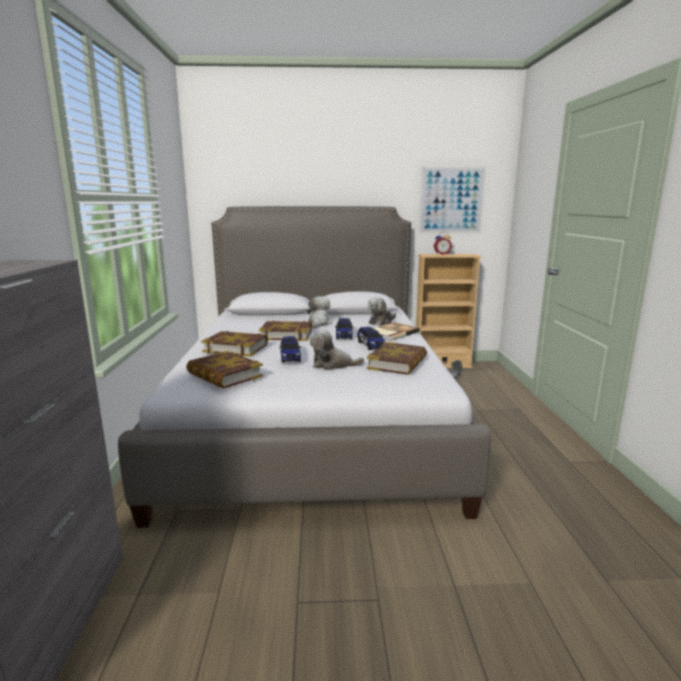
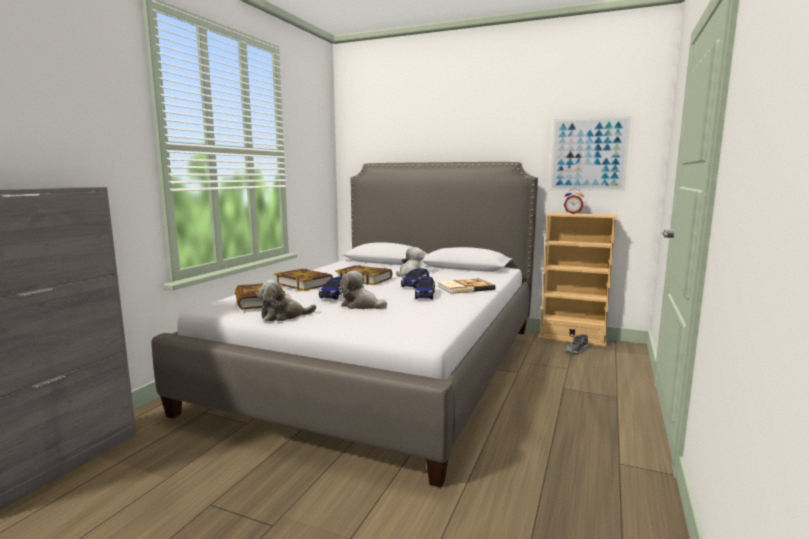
camera: 25 degrees right, 5 degrees down
book [367,342,427,375] -> none
plush toy [368,297,396,326] -> plush toy moved to [256,280,316,321]

